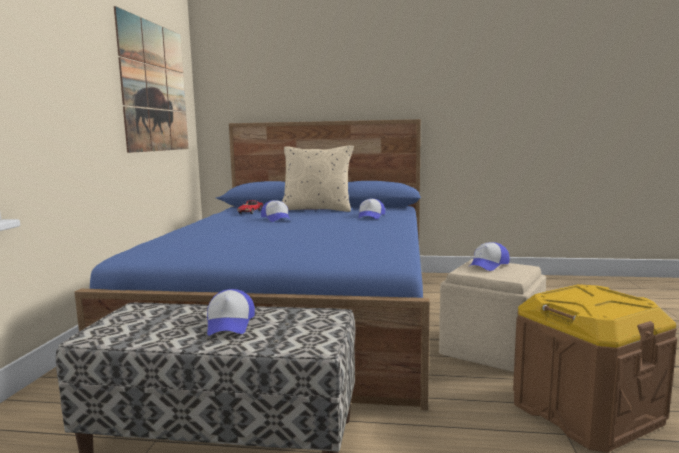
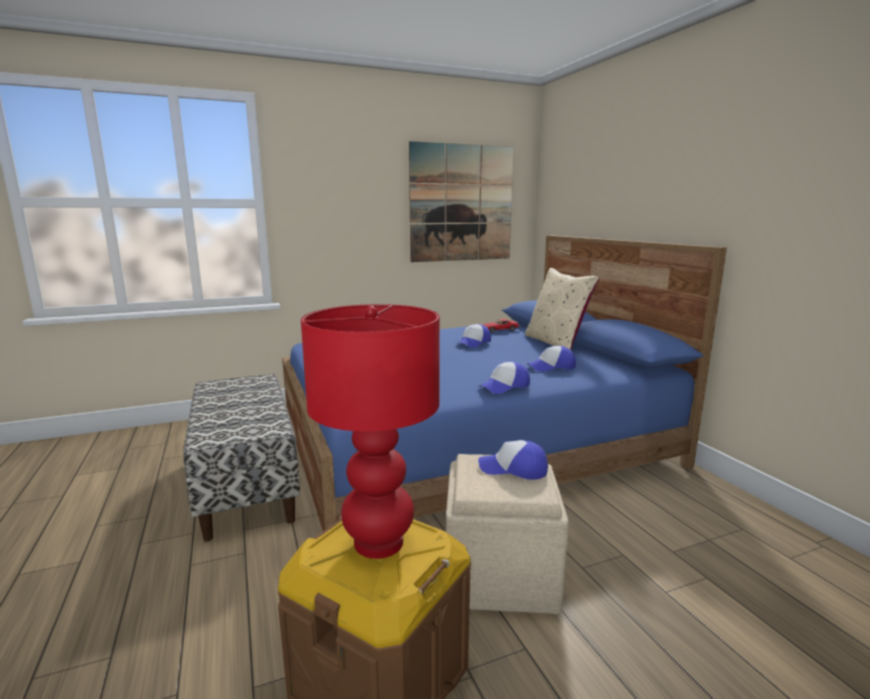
camera: 60 degrees right, 5 degrees up
cap [207,289,255,336] -> cap moved to [479,362,530,394]
none -> red table lamp [301,304,440,559]

